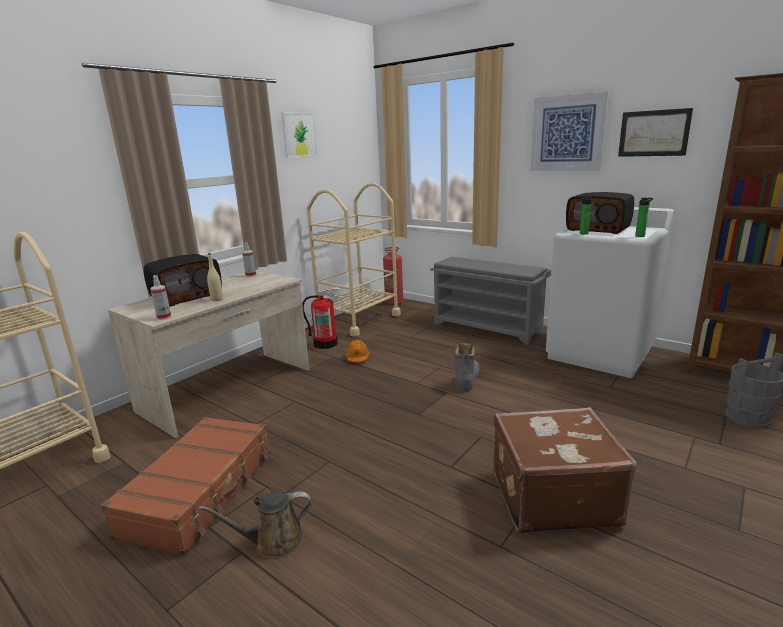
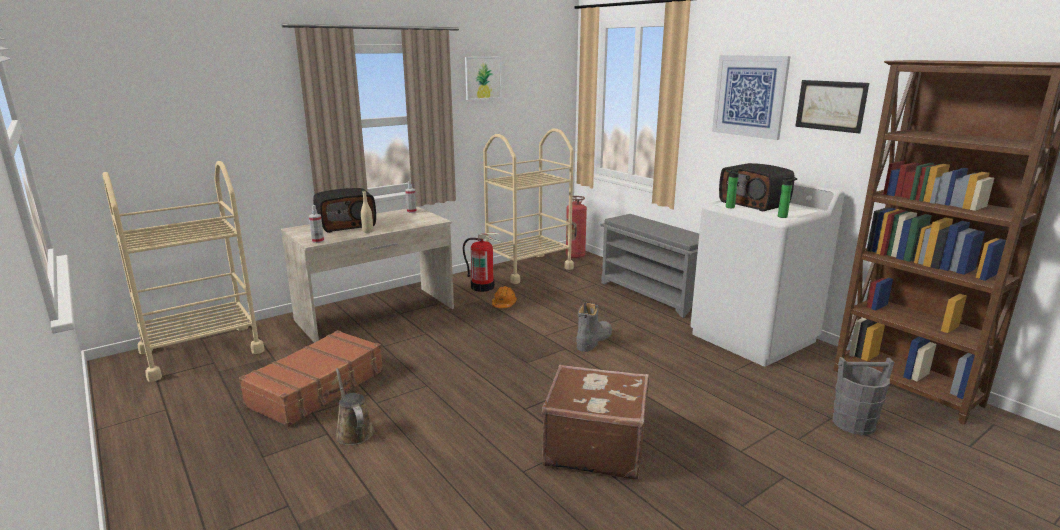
camera: 15 degrees right, 0 degrees up
brown watering can [199,491,311,558] -> brown watering can turned 60 degrees clockwise [335,368,374,445]

